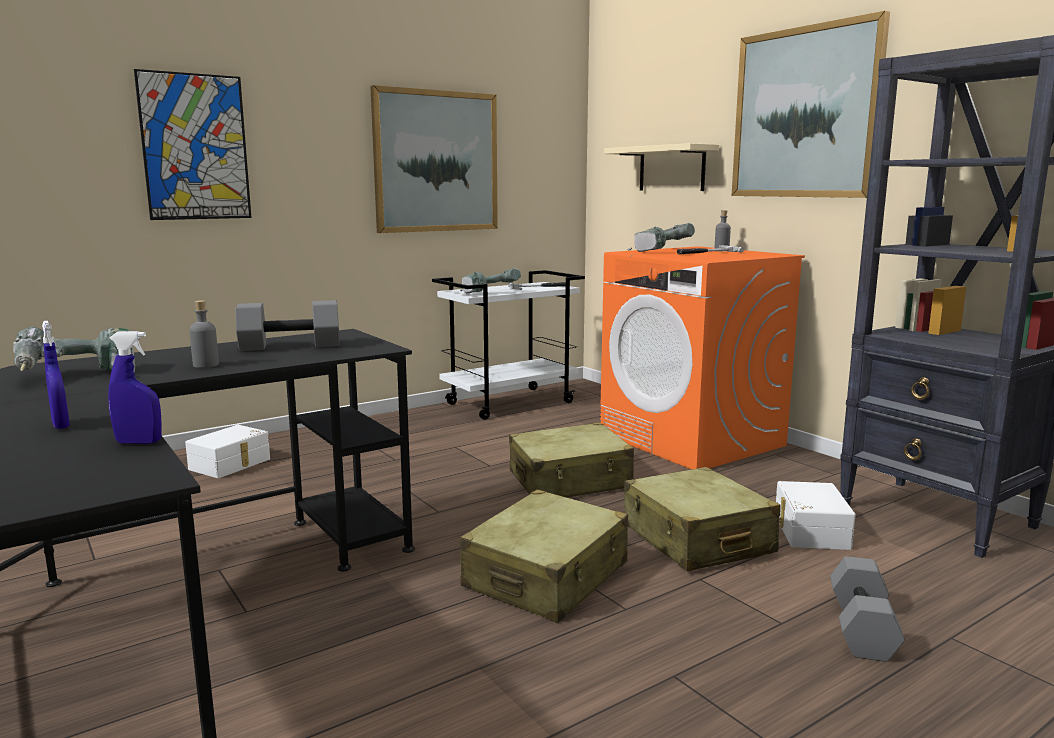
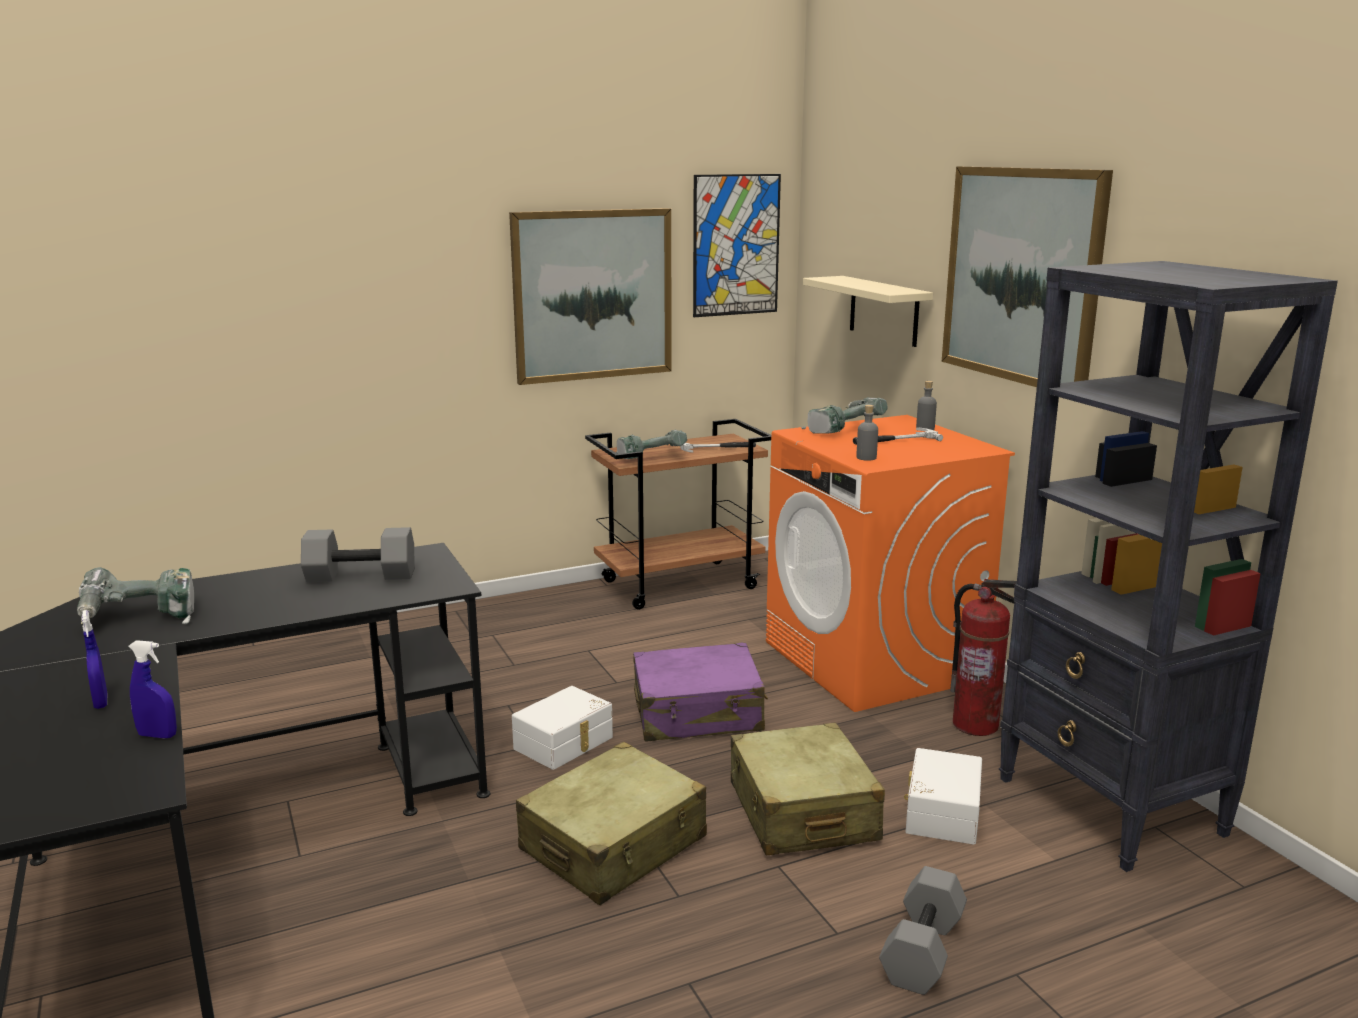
camera: 10 degrees right, 5 degrees up
picture [134,69,251,220] -> picture moved to [693,174,781,317]
white storage box [185,425,270,478] -> white storage box moved to [512,686,613,770]
grey bottle [190,301,219,368] -> grey bottle moved to [856,405,878,461]
white cart [432,270,585,420] -> brown cart [585,419,771,610]
beige suitcase [509,422,634,497] -> purple suitcase [633,642,768,742]
none -> fire extinguisher [950,579,1017,736]

